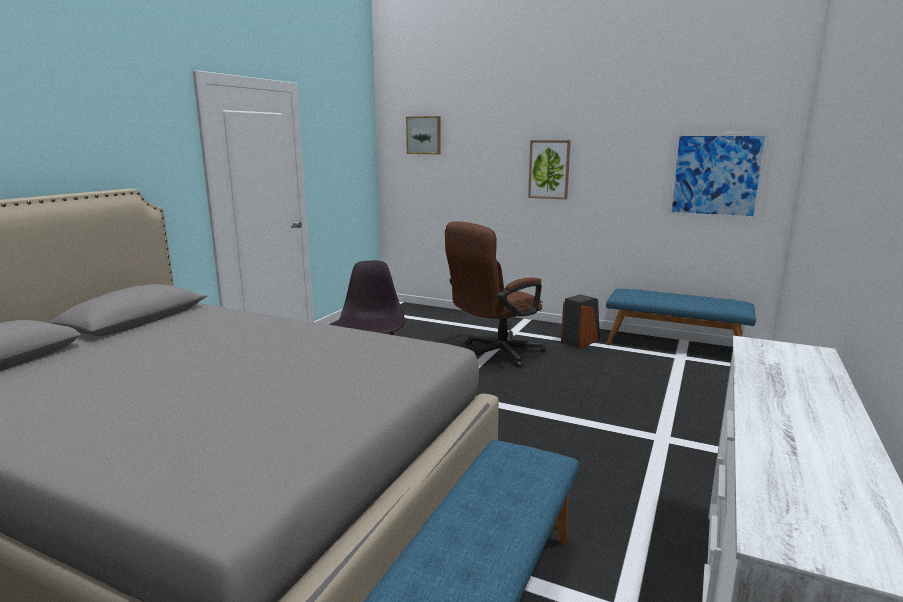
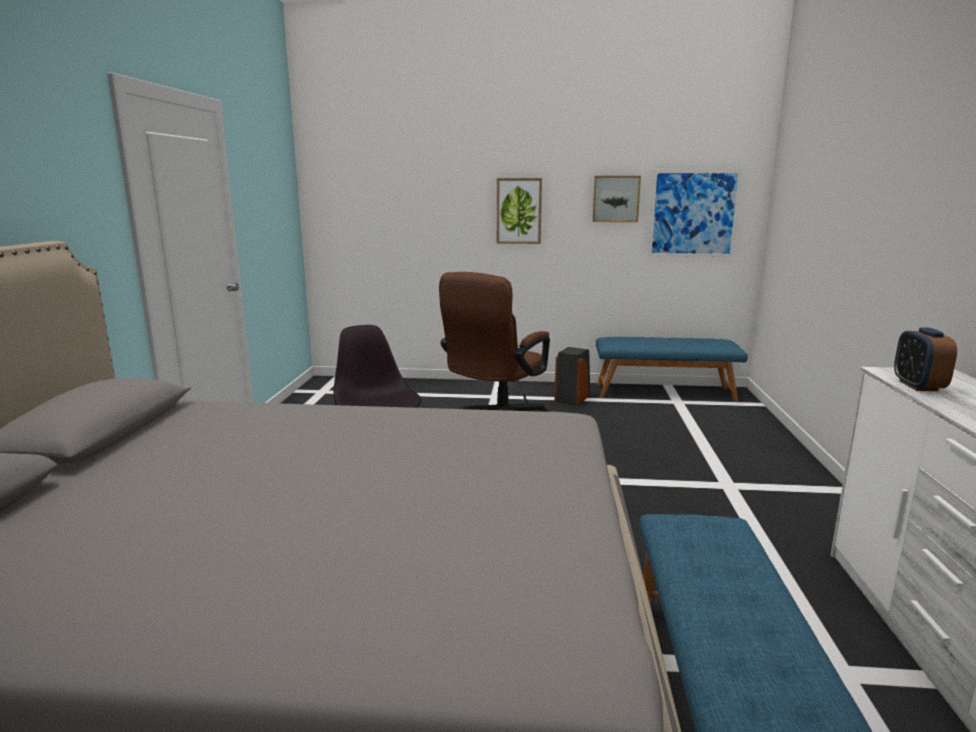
camera: 20 degrees left, 0 degrees up
picture [406,116,441,154] -> picture moved to [593,176,641,222]
none -> alarm clock [894,327,957,391]

